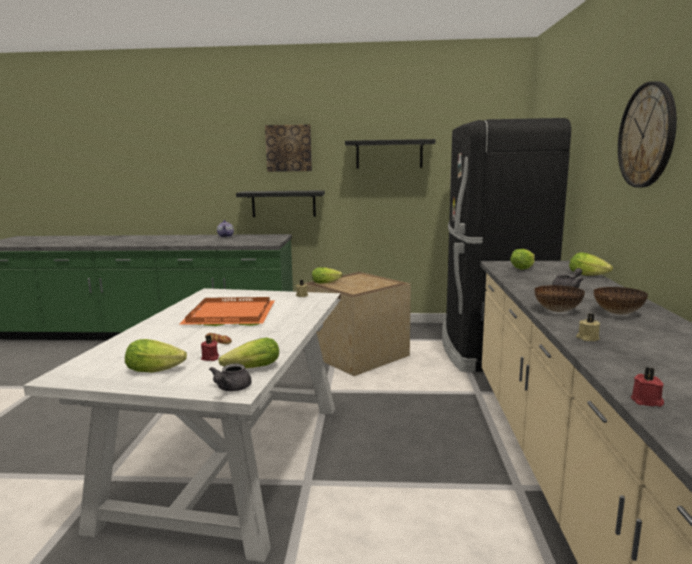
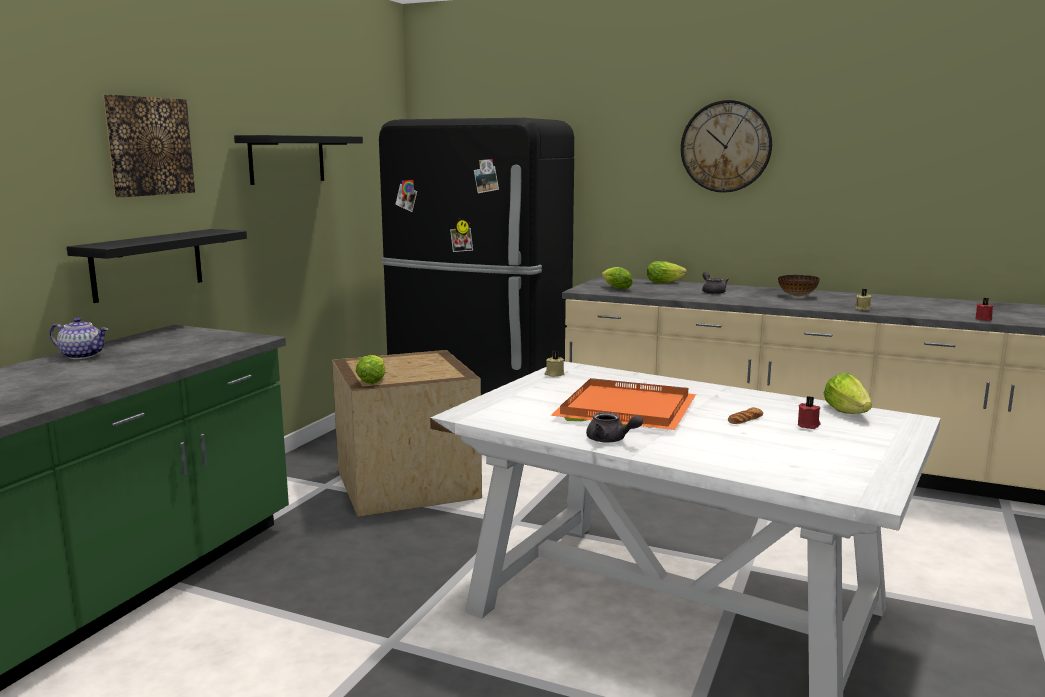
camera: 70 degrees left, 0 degrees up
lettuce [125,339,187,373] -> none
grey teapot [209,363,252,391] -> grey teapot moved to [586,412,643,443]
bowl [534,285,585,312] -> none

